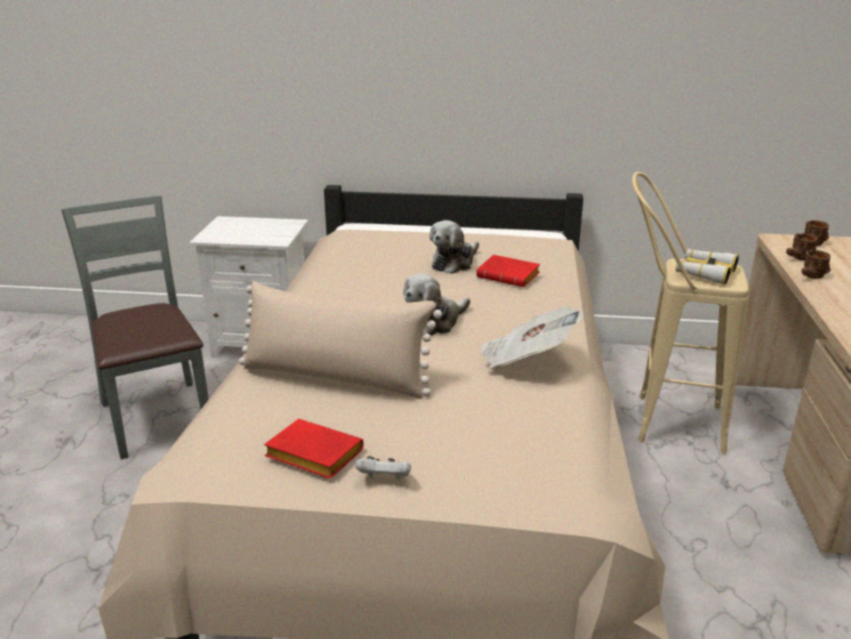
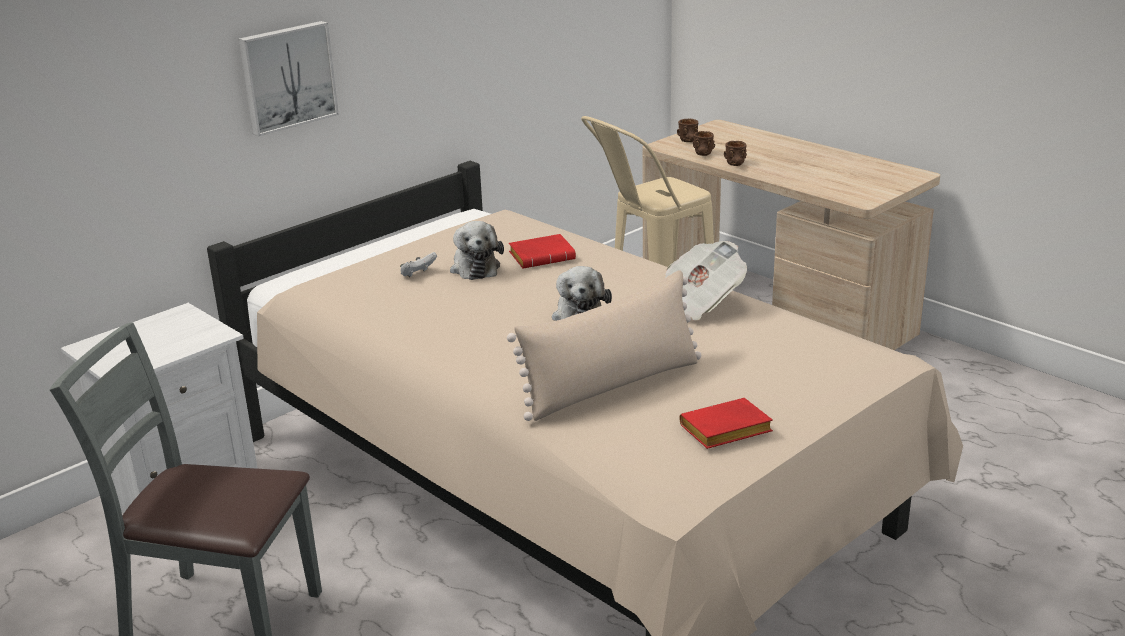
camera: 50 degrees left, 0 degrees up
white game controller [355,456,411,480] -> white game controller moved to [400,252,437,277]
binoculars [675,249,739,285] -> none
none -> picture [238,21,339,136]

